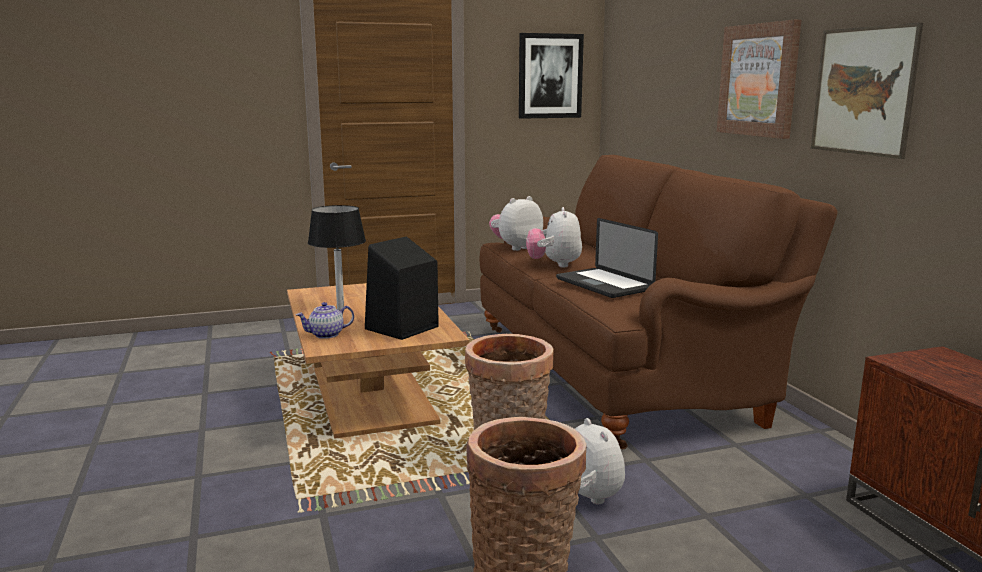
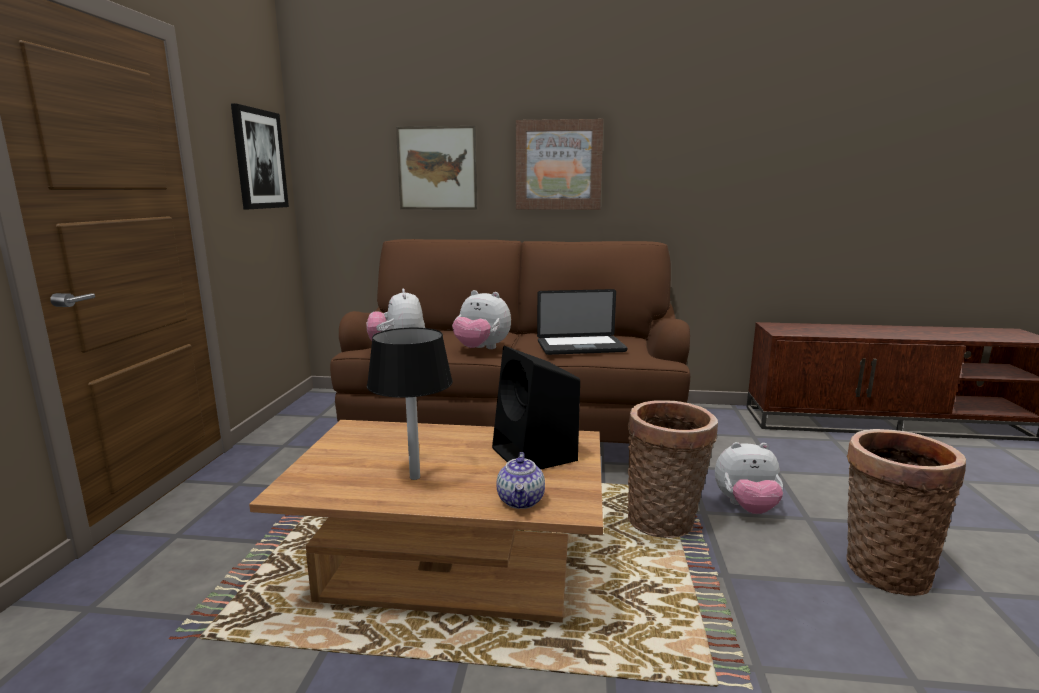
camera: 65 degrees left, 0 degrees up
picture [811,22,923,159] -> picture moved to [396,126,477,209]

